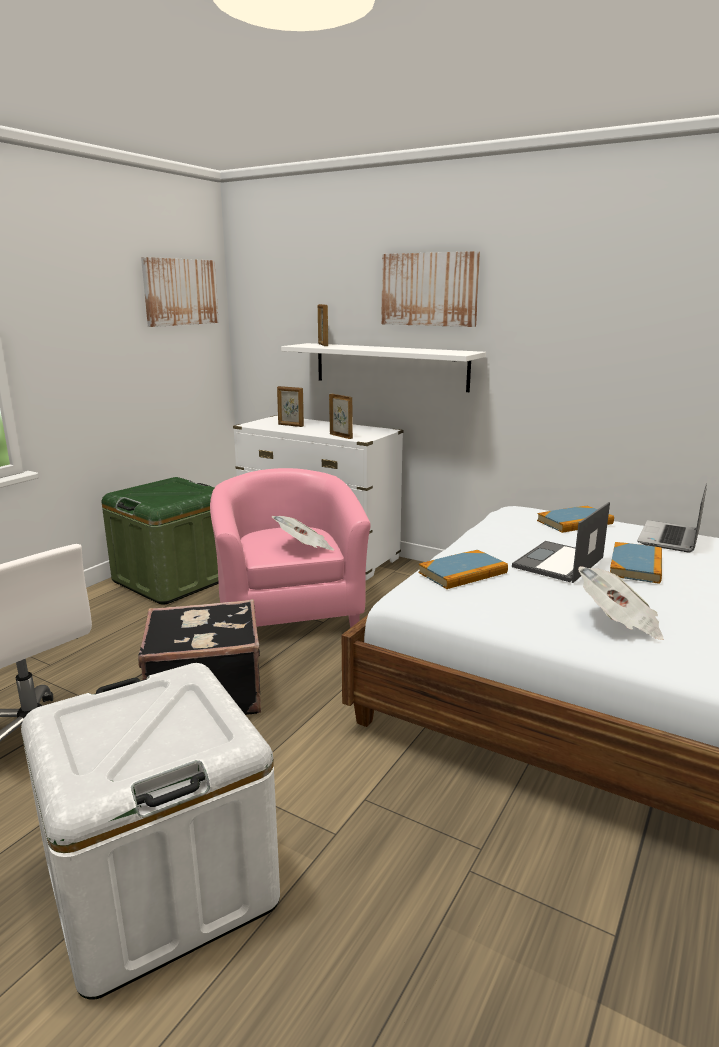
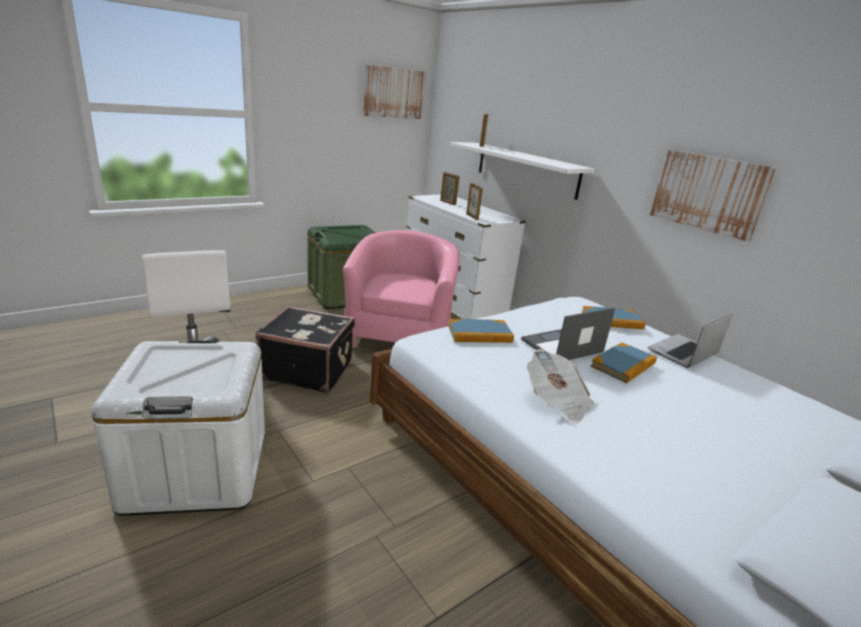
camera: 20 degrees right, 5 degrees up
newspaper [271,516,334,551] -> none
picture [381,251,480,327] -> picture moved to [650,150,777,242]

